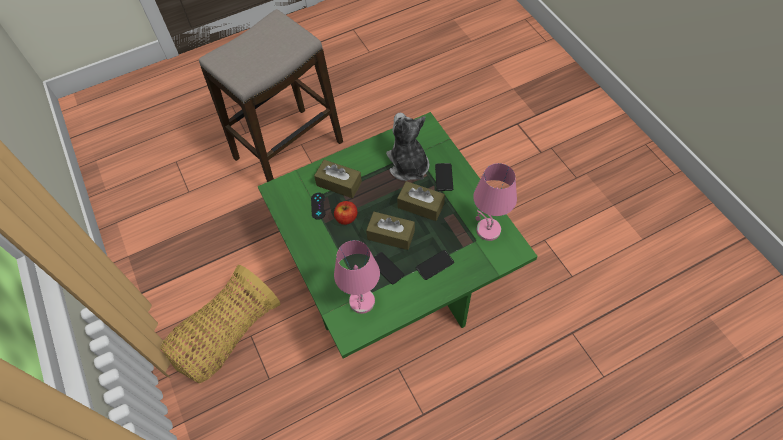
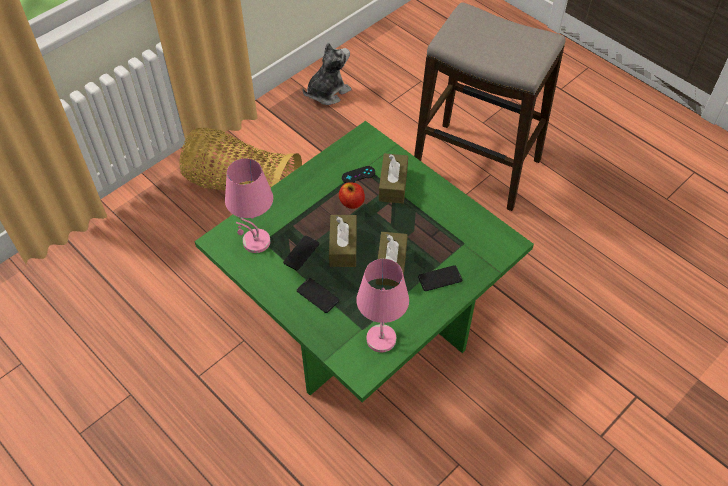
camera: 70 degrees right, 5 degrees down
plush toy [386,113,430,181] -> plush toy moved to [302,42,352,105]

